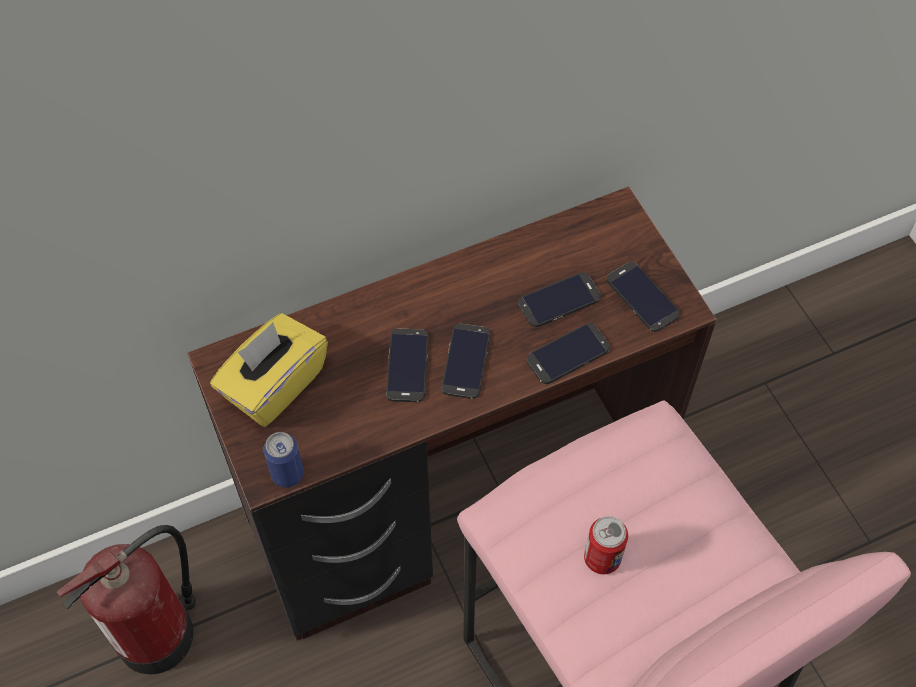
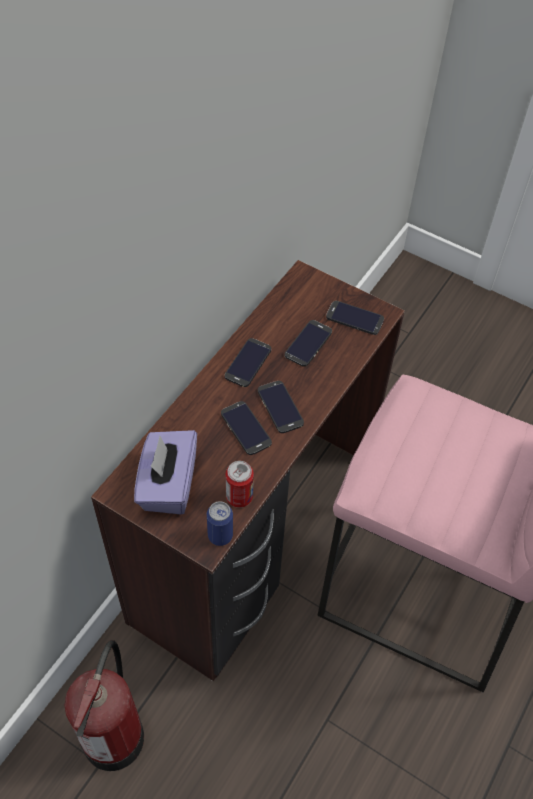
camera: 35 degrees left, 5 degrees down
yellow tissue box [210,313,328,427] -> purple tissue box [134,430,197,515]
phone [526,323,610,384] -> phone moved to [225,338,271,387]
can [584,516,628,574] -> can moved to [226,461,254,508]

